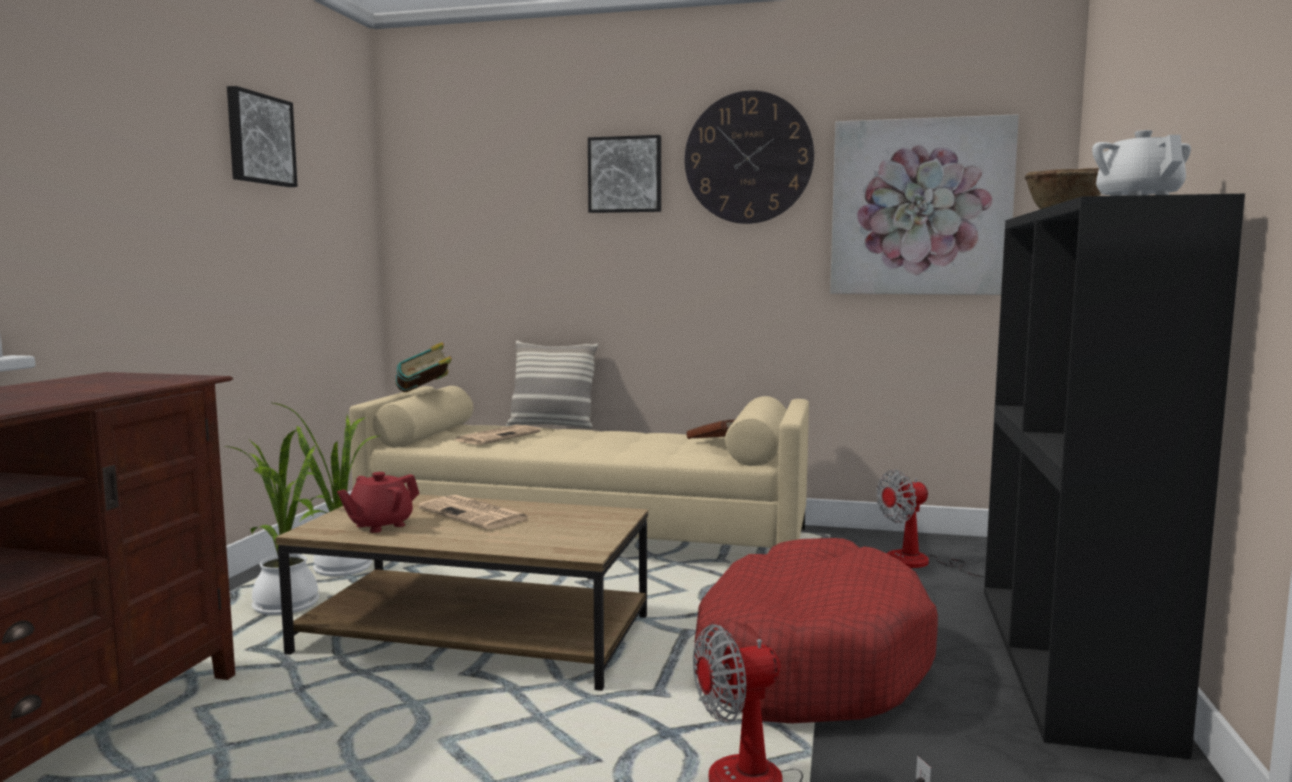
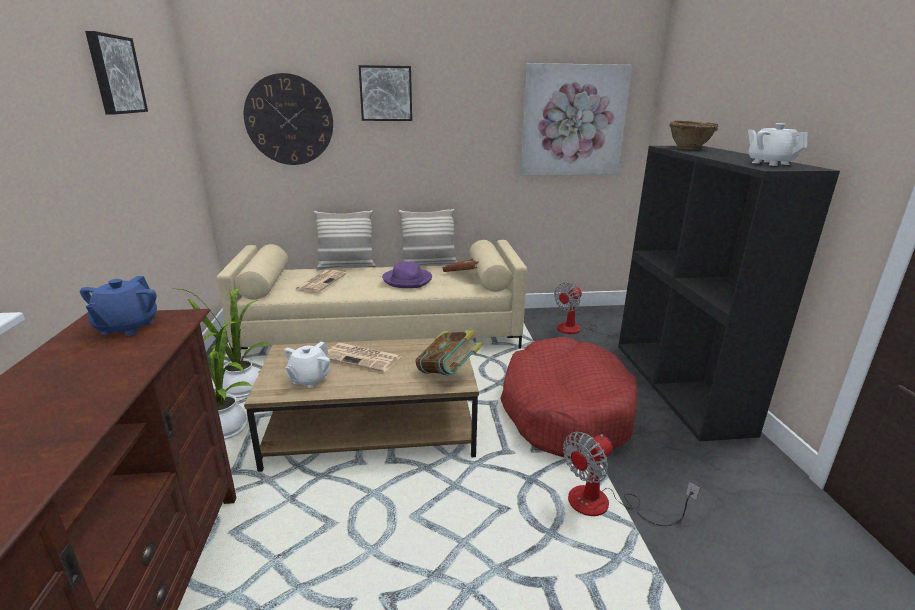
camera: 20 degrees left, 15 degrees up
red teapot [337,472,419,533] -> white teapot [284,342,330,388]
book [395,342,452,392] -> book moved to [415,330,483,375]
wall clock [685,90,814,224] -> wall clock moved to [244,73,333,165]
none -> blue teapot [80,276,157,336]
none -> purple hat [382,261,432,288]
none -> pillow [399,209,458,266]

